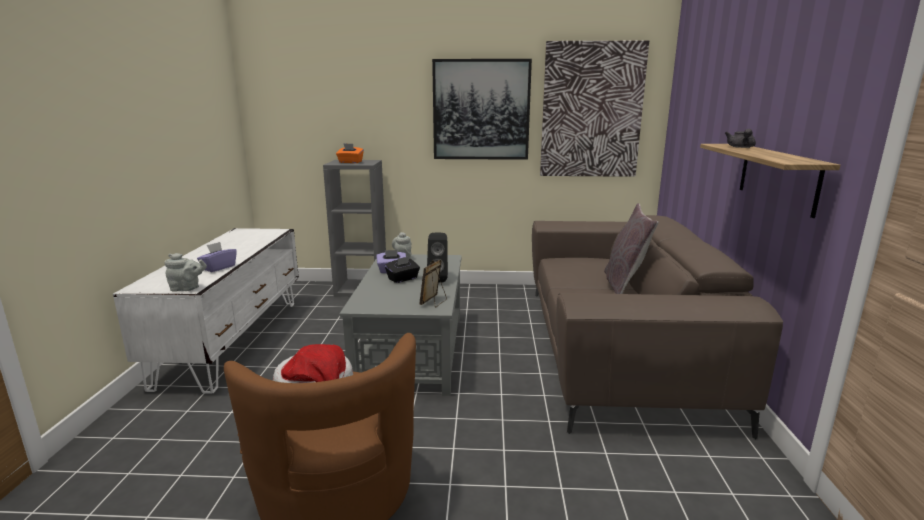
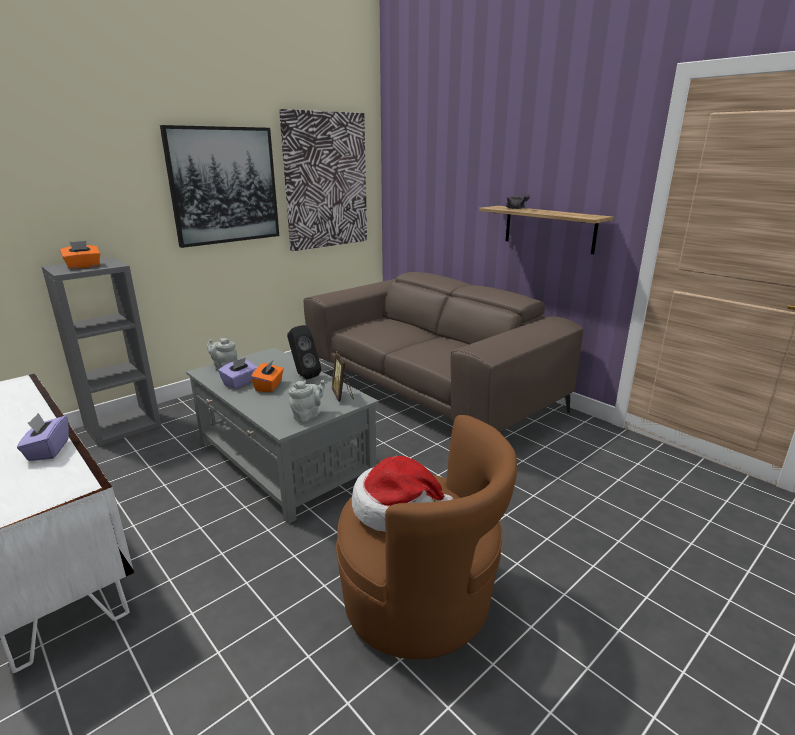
camera: 45 degrees left, 5 degrees up
grey teapot [164,253,207,292] -> grey teapot moved to [289,380,325,423]
black tissue box [385,256,420,283] -> orange tissue box [251,360,284,392]
grey pillow [604,203,659,294] -> none

